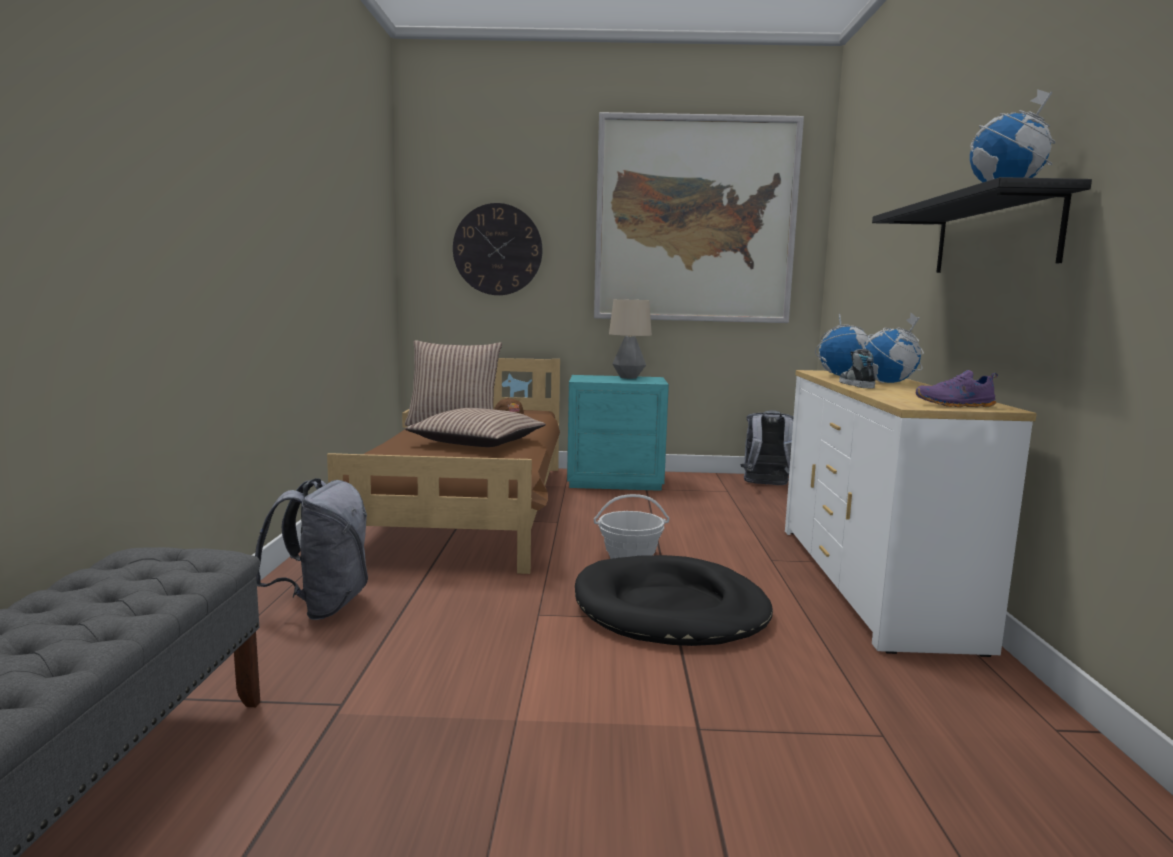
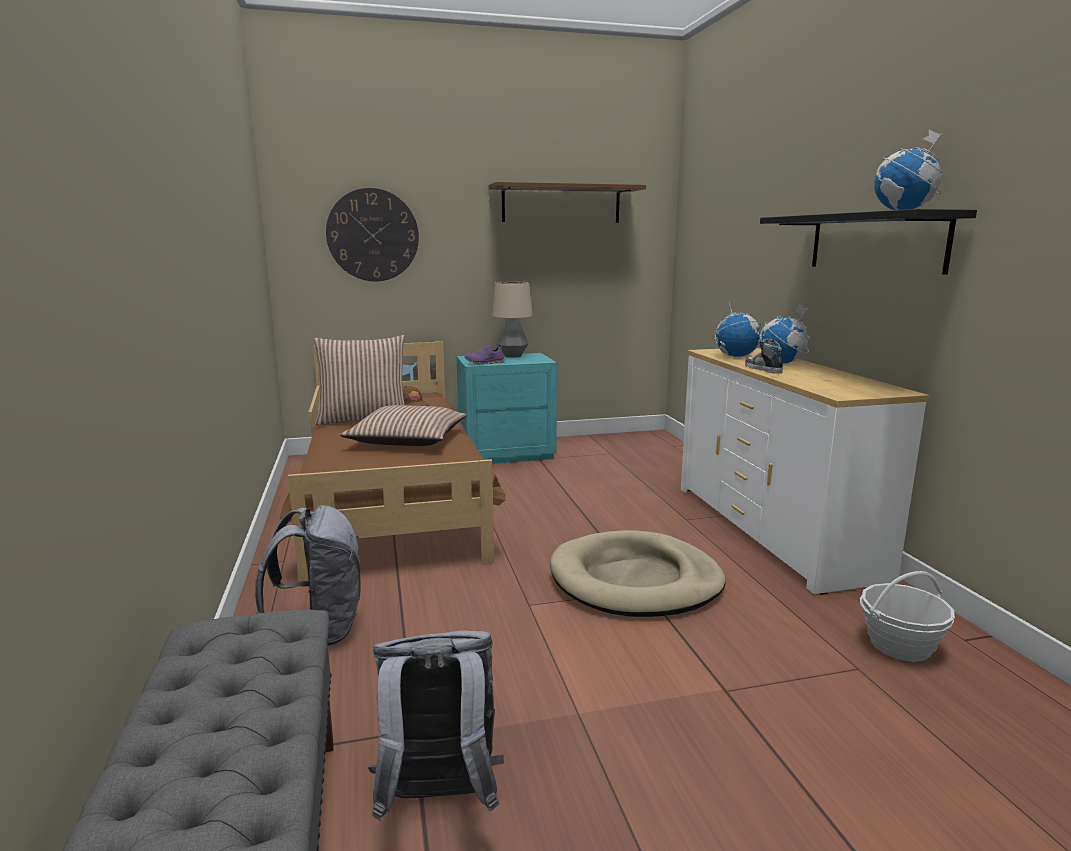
camera: 15 degrees left, 5 degrees up
black dog bed [575,555,773,646] -> beige dog bed [550,530,726,617]
picture [594,112,804,323] -> brown shelf [488,182,646,223]
basket [594,494,669,559] -> basket moved to [860,571,955,662]
grey backpack [740,410,794,485] -> grey backpack moved to [367,630,504,821]
purple shoe [916,370,998,407] -> purple shoe moved to [465,344,505,364]

